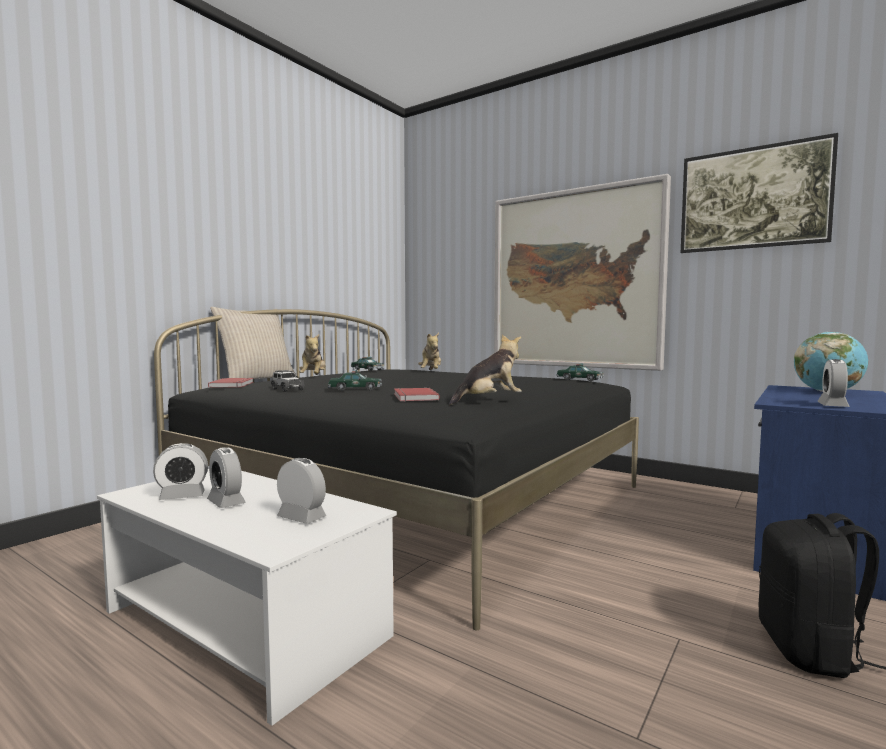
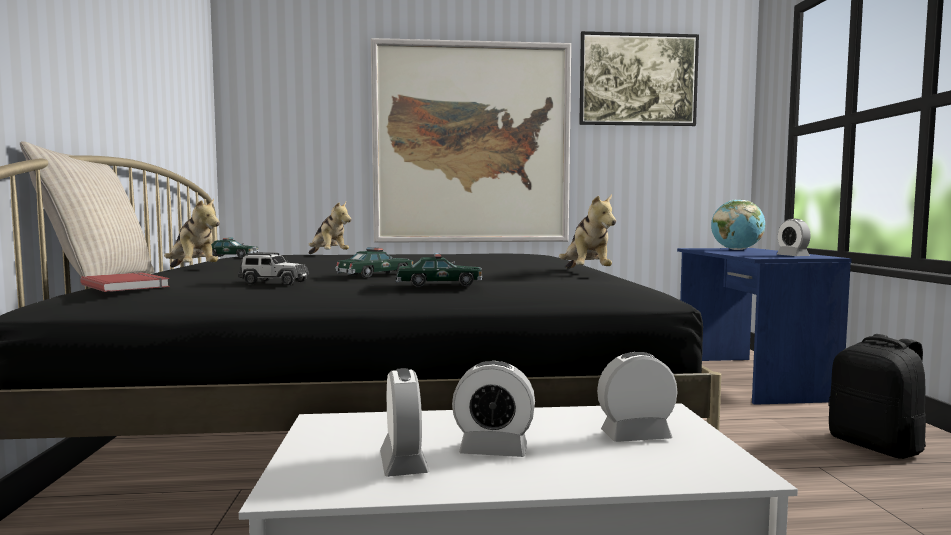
camera: 40 degrees left, 0 degrees up
alarm clock [153,443,208,500] -> alarm clock turned 45 degrees counterclockwise [380,368,430,477]
red book [394,388,440,401] -> none
plush toy [449,335,522,405] -> plush toy turned 150 degrees clockwise [559,194,616,269]
toy car [556,364,604,381] -> toy car moved to [396,253,483,287]

